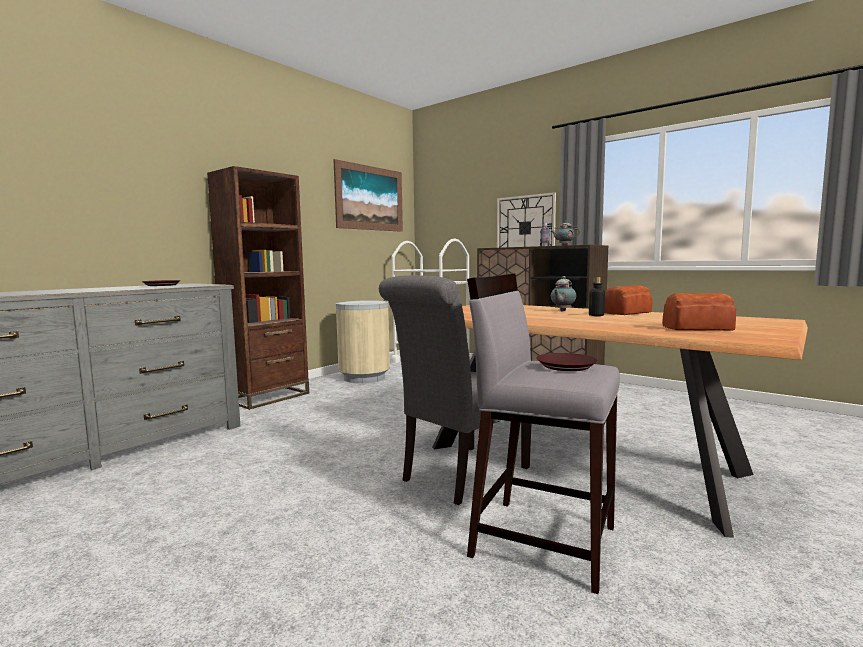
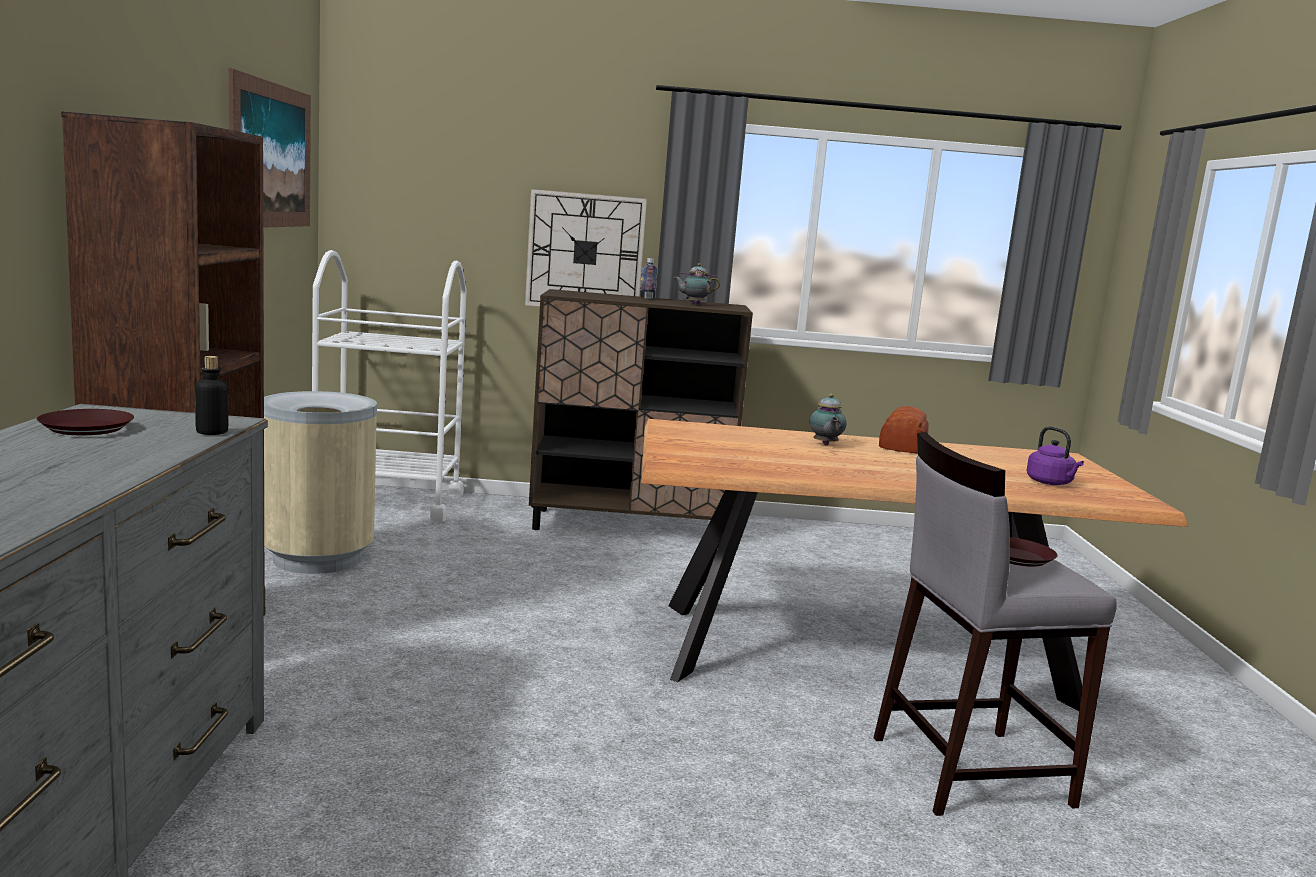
camera: 40 degrees left, 5 degrees up
grey chair [379,275,531,505] -> none
bottle [589,277,605,316] -> bottle moved to [195,356,228,435]
bread [662,293,736,331] -> purple kettle [1026,426,1084,485]

